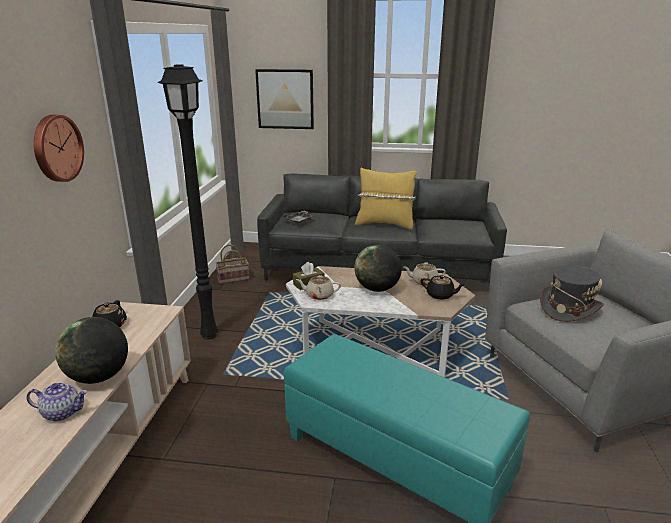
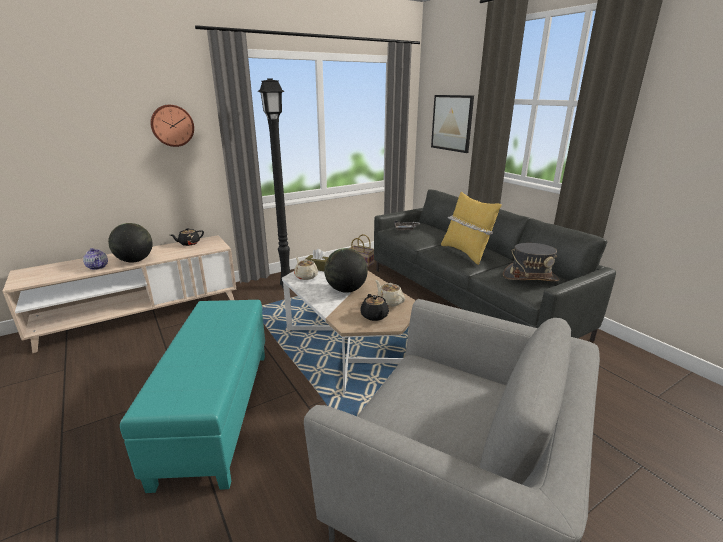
camera: 50 degrees right, 0 degrees up
grey hat [540,265,604,322] -> grey hat moved to [503,243,559,281]

